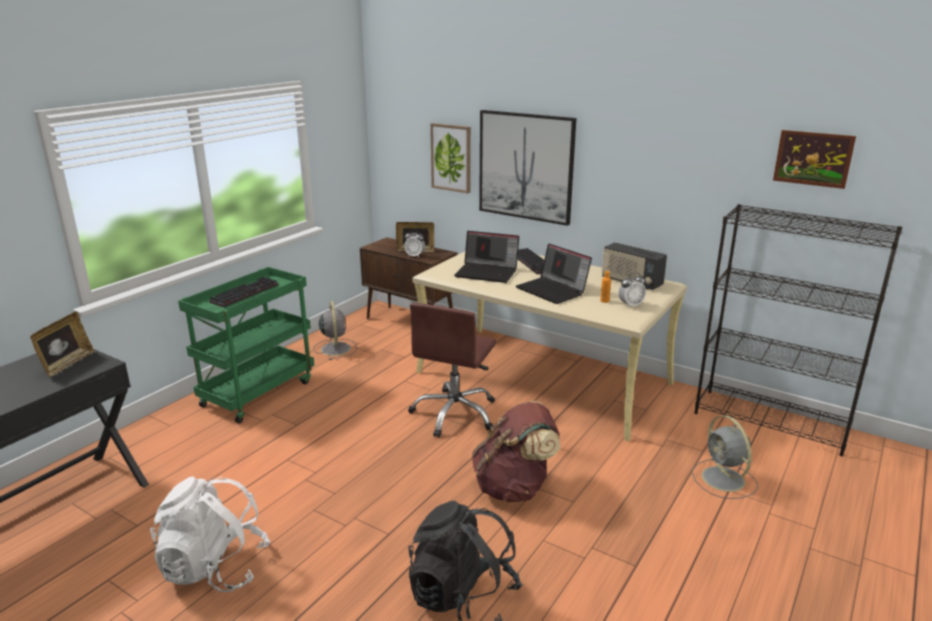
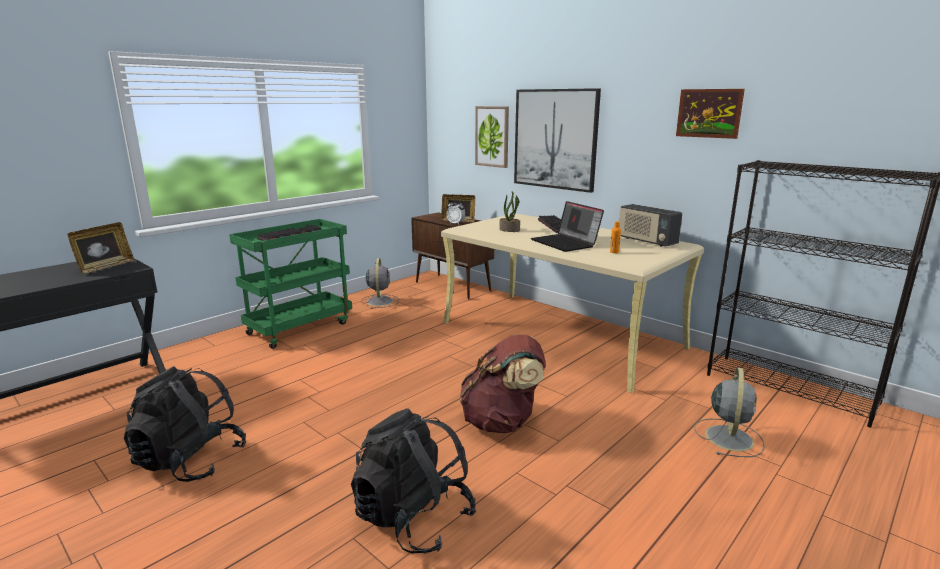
camera: 10 degrees right, 5 degrees down
white backpack [150,476,271,592] -> black backpack [124,366,246,482]
brown office chair [408,303,496,437] -> none
laptop [454,231,519,283] -> potted plant [499,191,520,232]
alarm clock [619,272,646,308] -> none
grey fan [692,415,758,499] -> grey fan turned 150 degrees counterclockwise [695,368,765,457]
picture [773,130,856,189] -> picture moved to [676,89,745,139]

